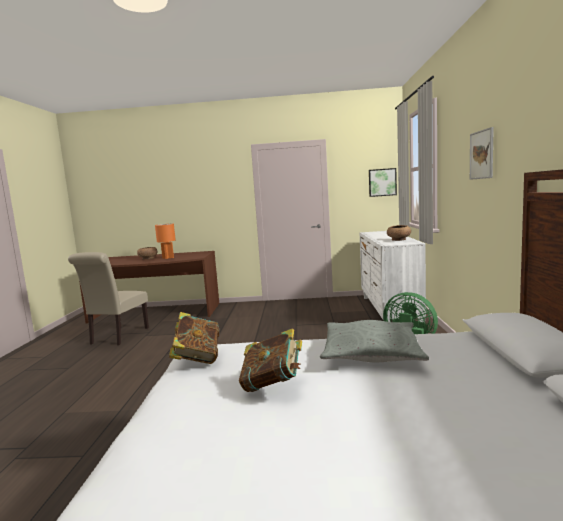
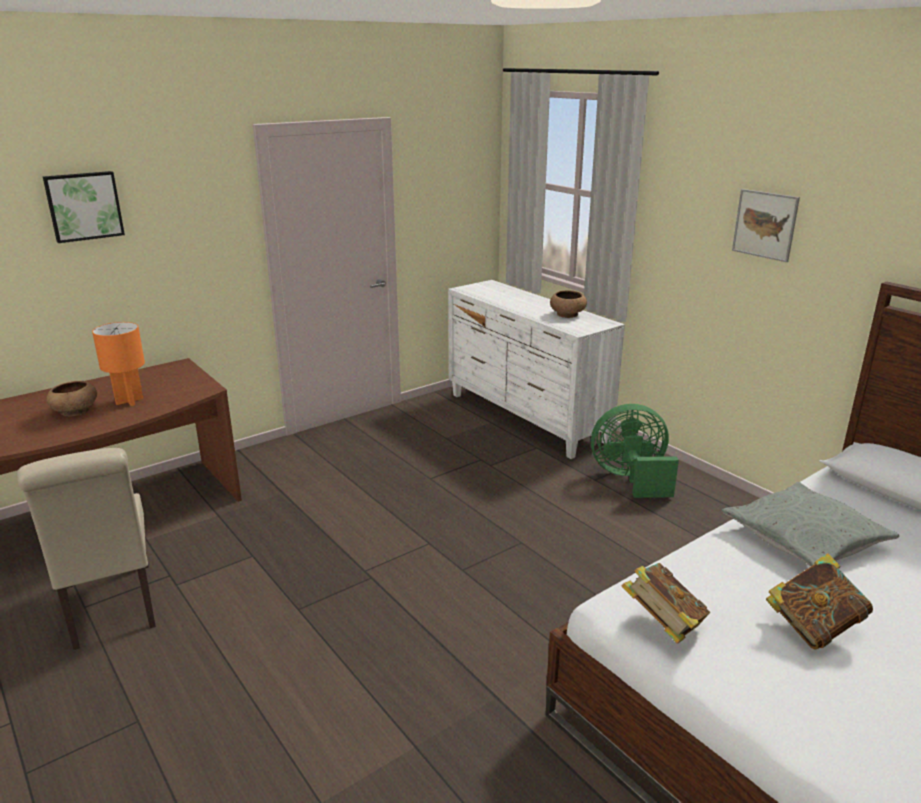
camera: 40 degrees left, 15 degrees up
picture [369,168,397,197] -> picture moved to [43,171,125,243]

